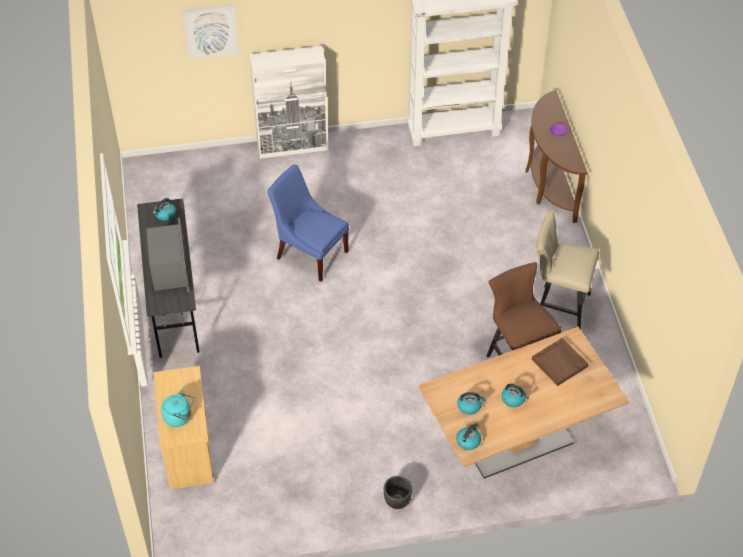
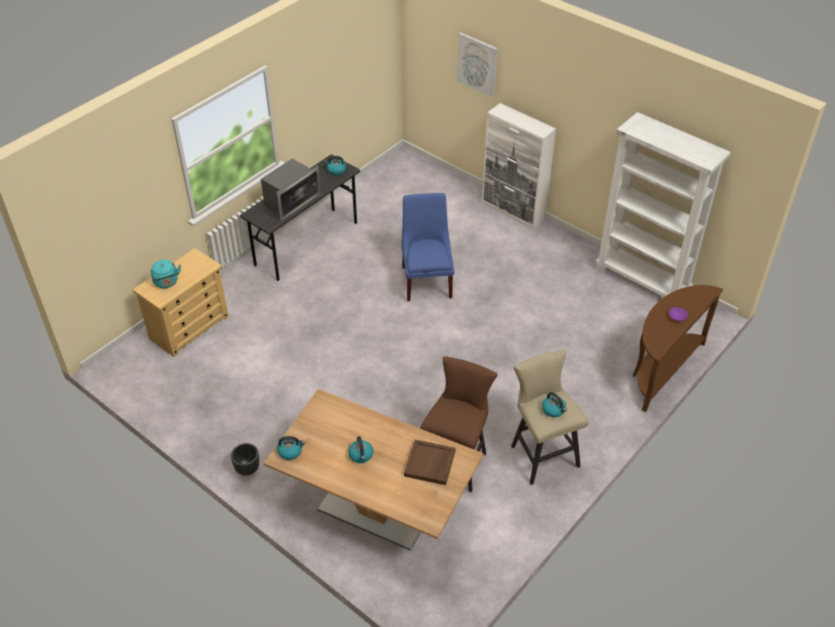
camera: 50 degrees right, 5 degrees down
kettle [457,392,486,415] -> kettle moved to [542,392,567,417]

